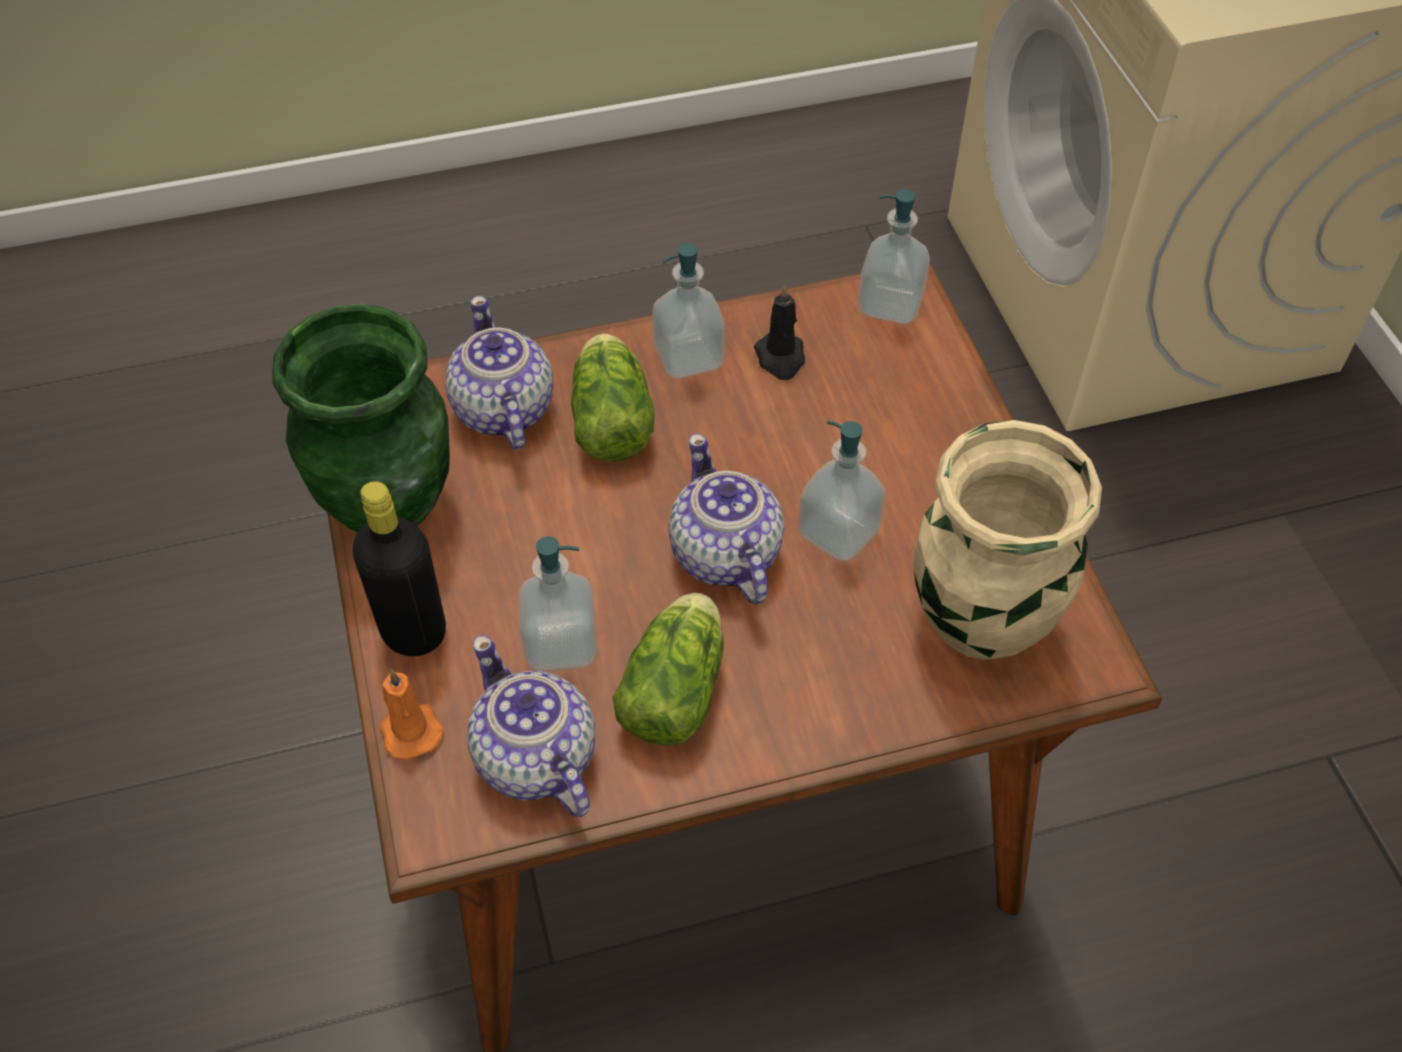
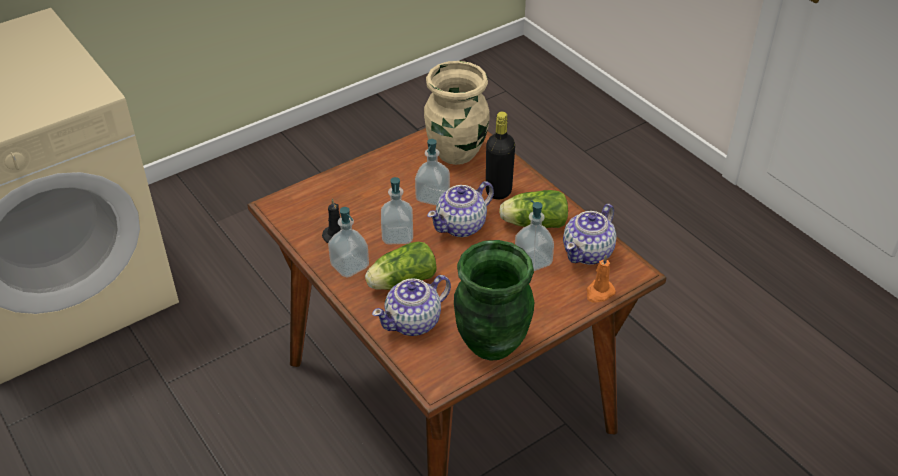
camera: 110 degrees left, 10 degrees down
black bottle [353,481,446,656] -> black bottle moved to [486,111,515,200]
soap dispenser [858,189,930,324] -> soap dispenser moved to [381,177,413,244]

